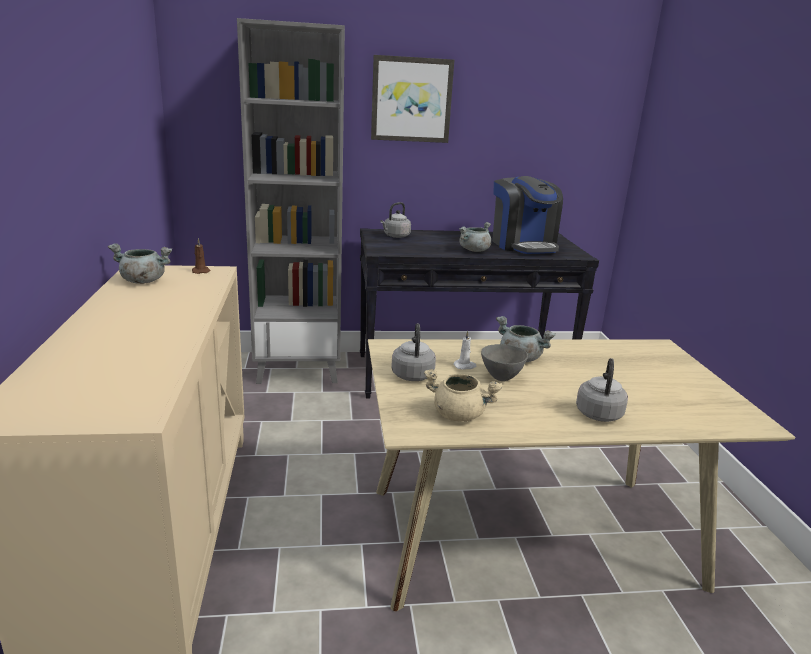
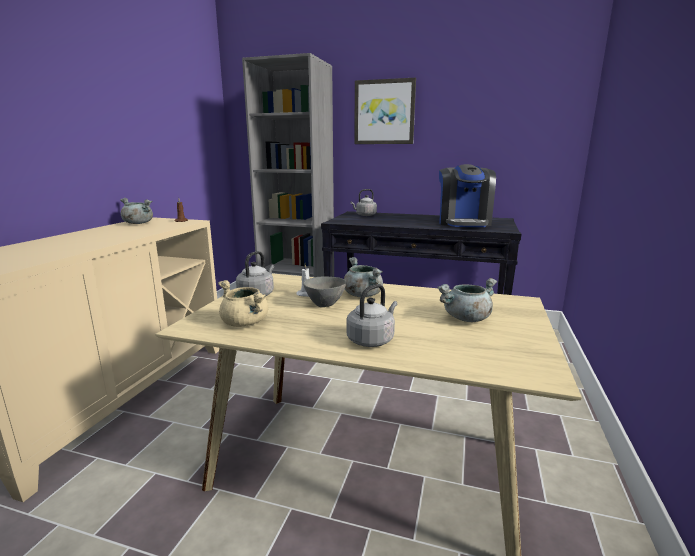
camera: 25 degrees right, 5 degrees down
grey cooking pot [459,222,491,252] -> grey cooking pot moved to [438,278,497,322]

